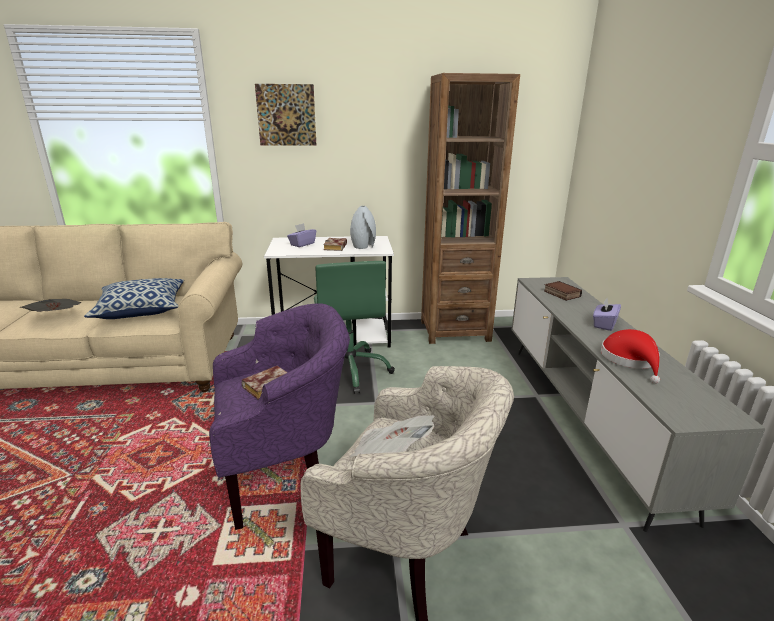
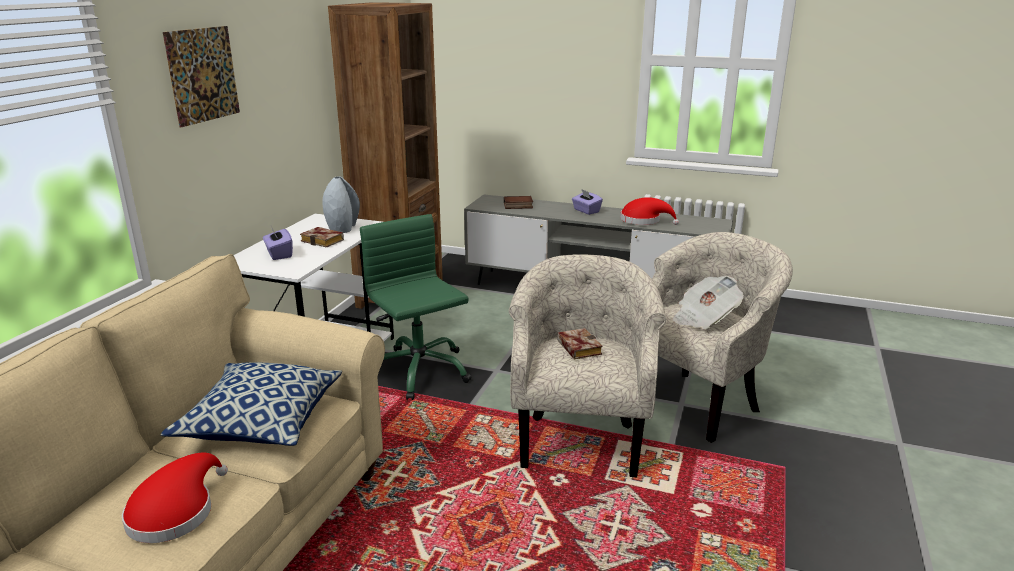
camera: 65 degrees left, 0 degrees up
newspaper [19,299,81,312] -> red hat [122,452,228,543]
purple armchair [209,303,350,530] -> beige armchair [509,254,666,477]
green office chair [314,261,395,394] -> green office chair turned 135 degrees counterclockwise [360,214,471,400]

